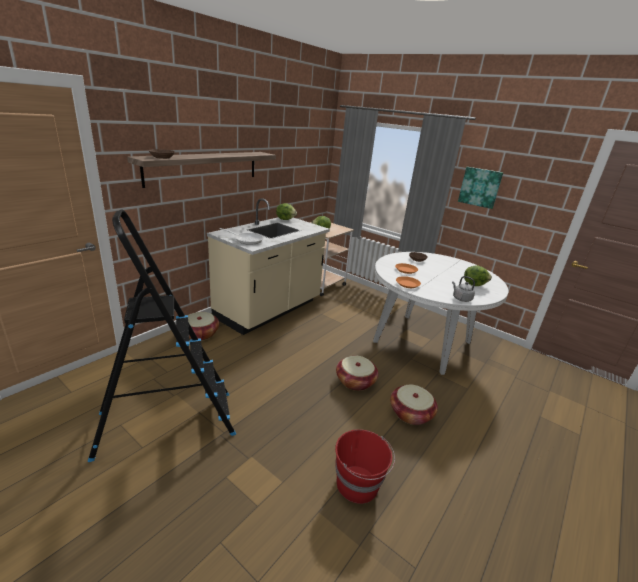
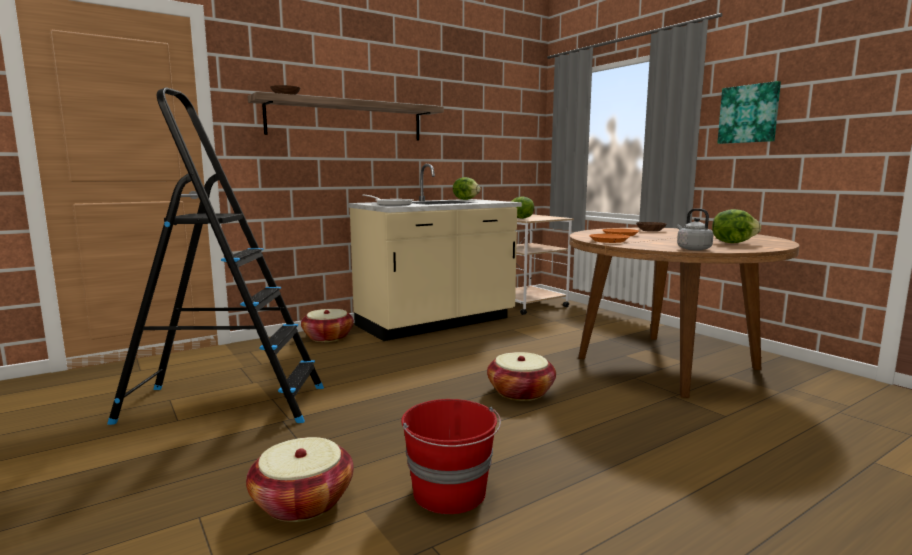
camera: 20 degrees right, 15 degrees down
white dining table [373,252,508,375] -> brown dining table [569,228,799,398]
basket [390,385,438,425] -> basket moved to [246,437,354,522]

